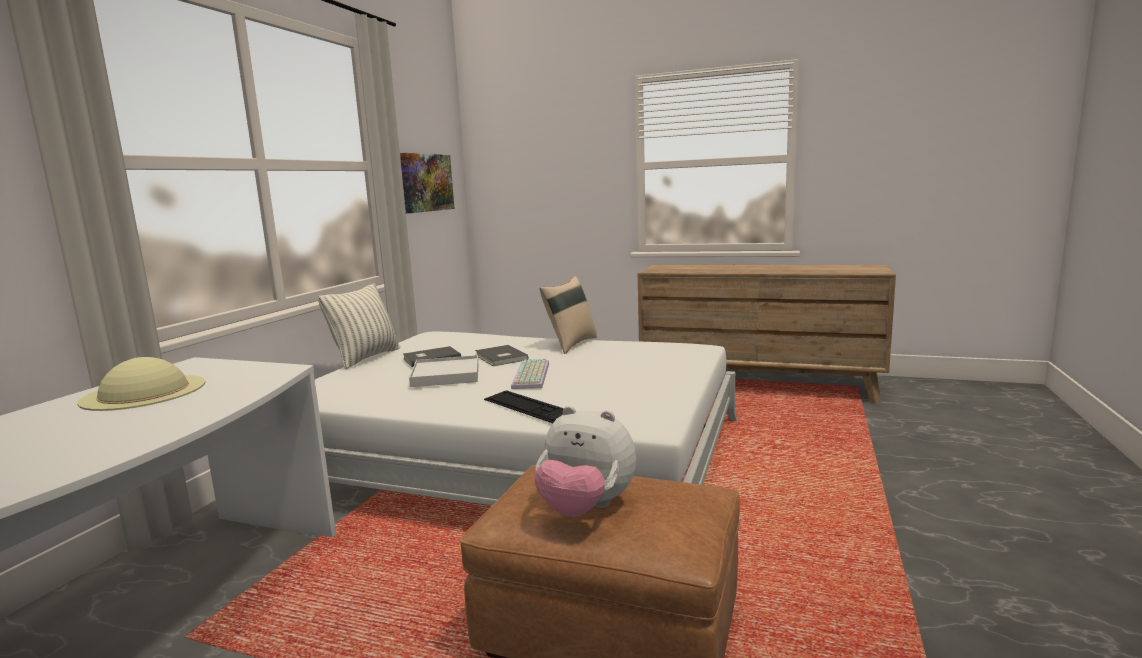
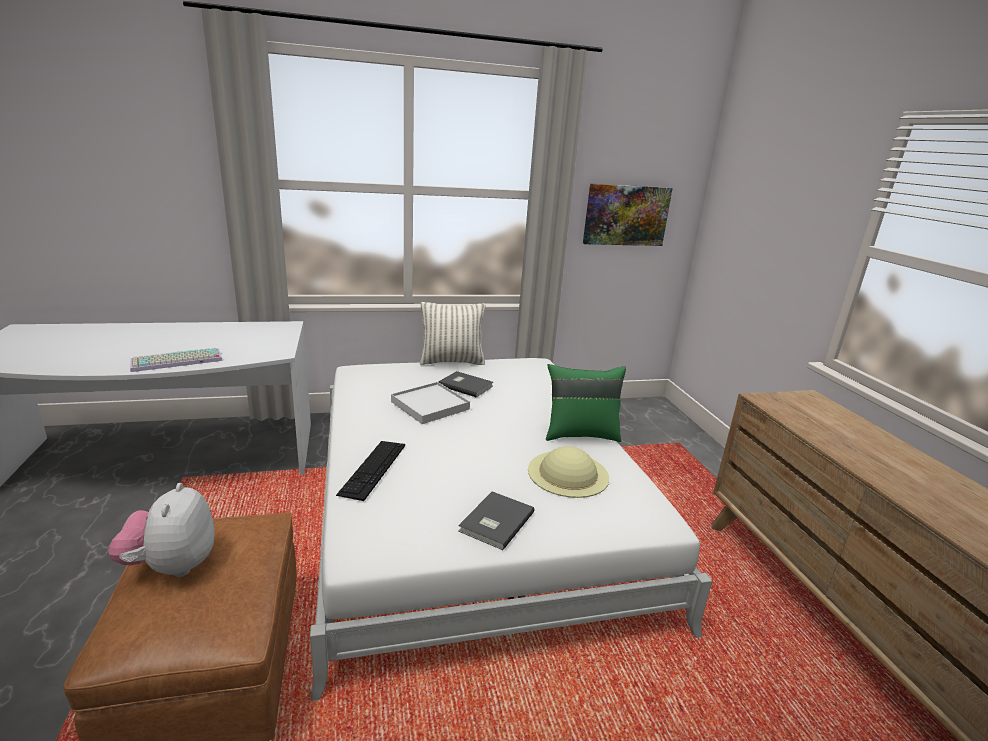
camera: 55 degrees right, 10 degrees up
beige hat [77,357,206,411] -> beige hat moved to [528,446,609,498]
grey book [475,345,529,366] -> grey book moved to [458,491,534,550]
keyboard [511,359,549,389] -> keyboard moved to [130,348,223,372]
beige pillow [539,276,597,354] -> green pillow [546,364,626,442]

